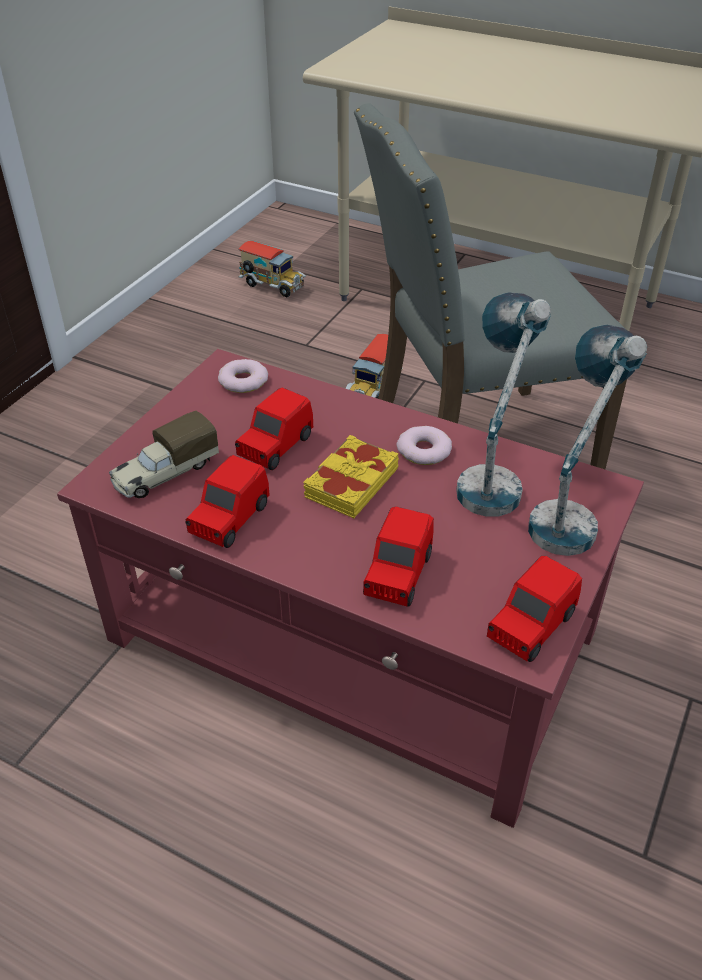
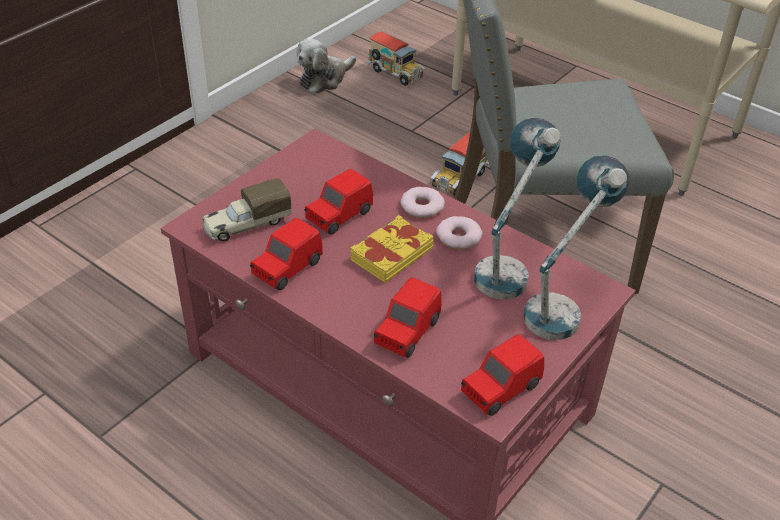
camera: 10 degrees right, 0 degrees up
donut [218,359,268,393] -> donut moved to [401,187,445,218]
none -> plush toy [297,39,356,94]

